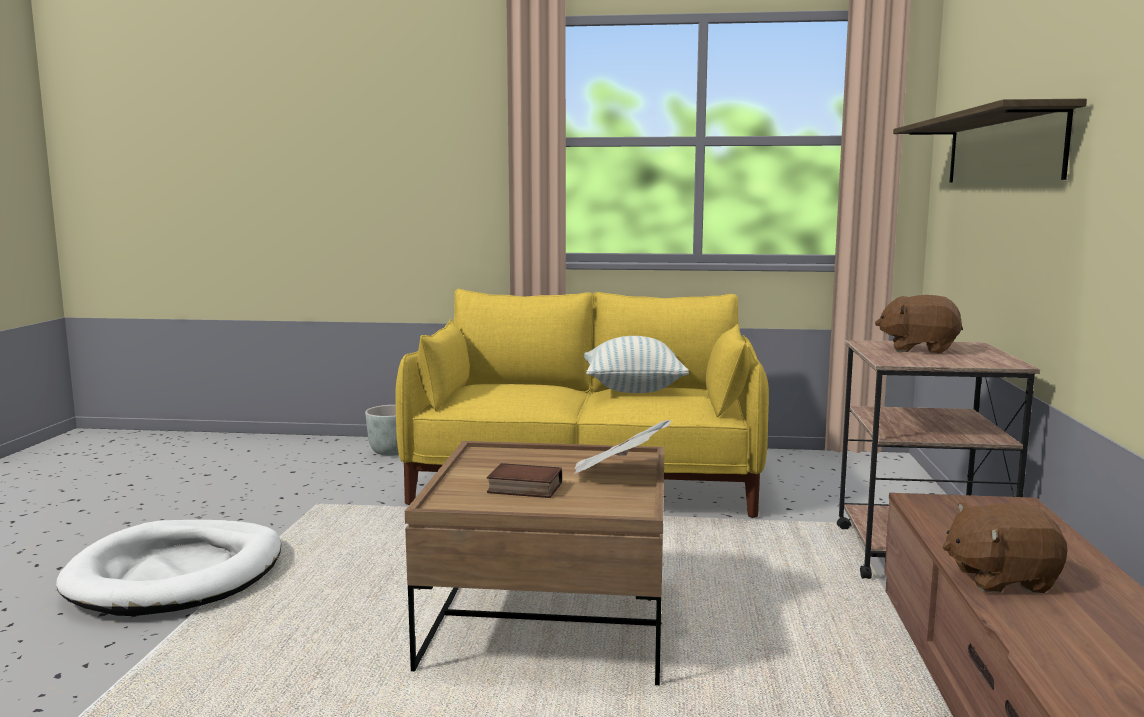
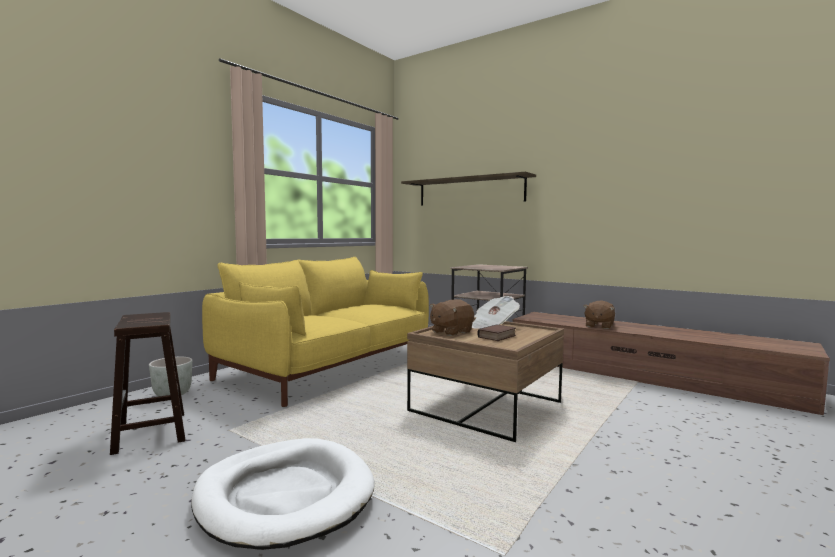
camera: 60 degrees left, 5 degrees down
pillow [584,336,689,393] -> none
brown plush toy [875,295,963,354] -> brown plush toy moved to [430,299,474,336]
none -> brown stool [110,312,185,455]

